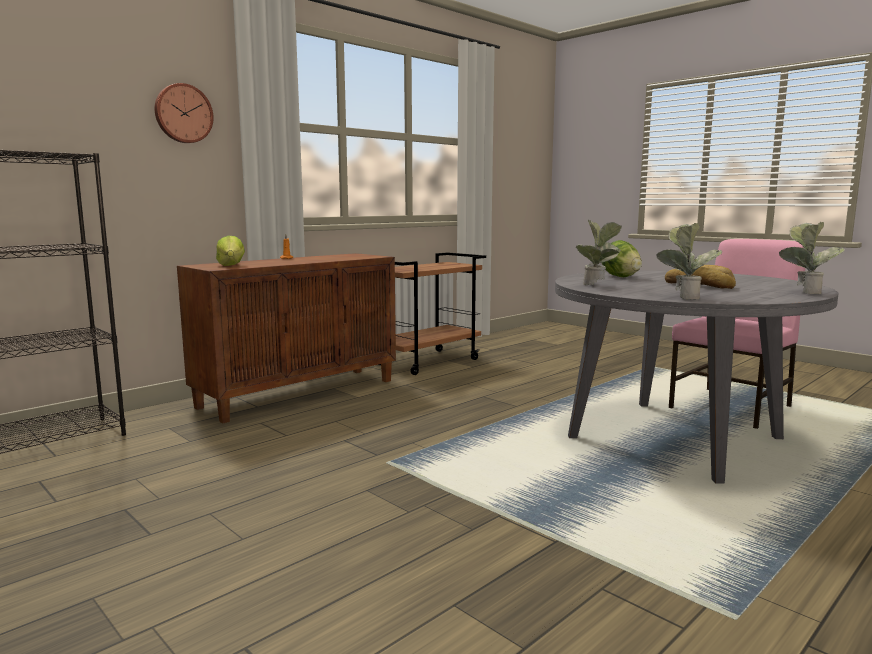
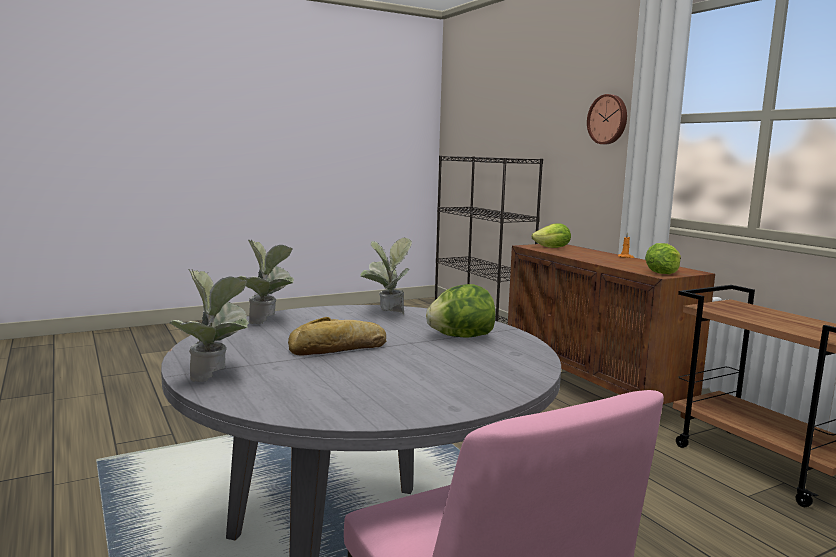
camera: 105 degrees right, 0 degrees up
none -> lettuce [645,243,681,274]

